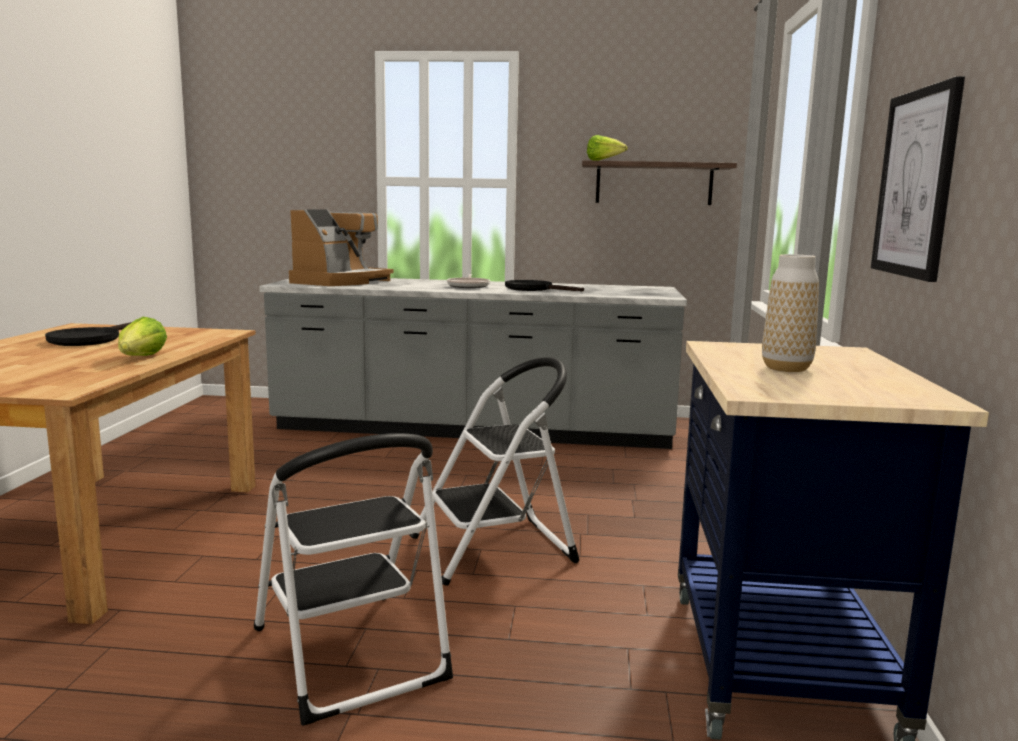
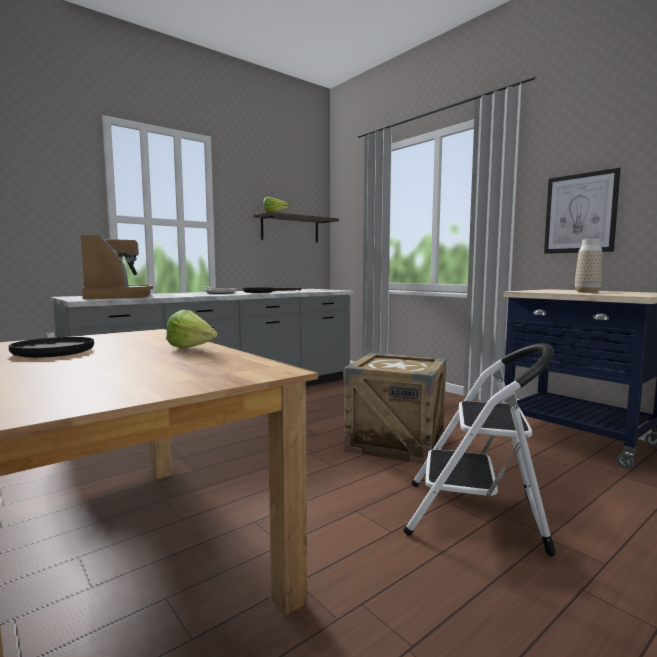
camera: 45 degrees left, 5 degrees down
step ladder [409,357,579,586] -> crate [344,353,446,464]

